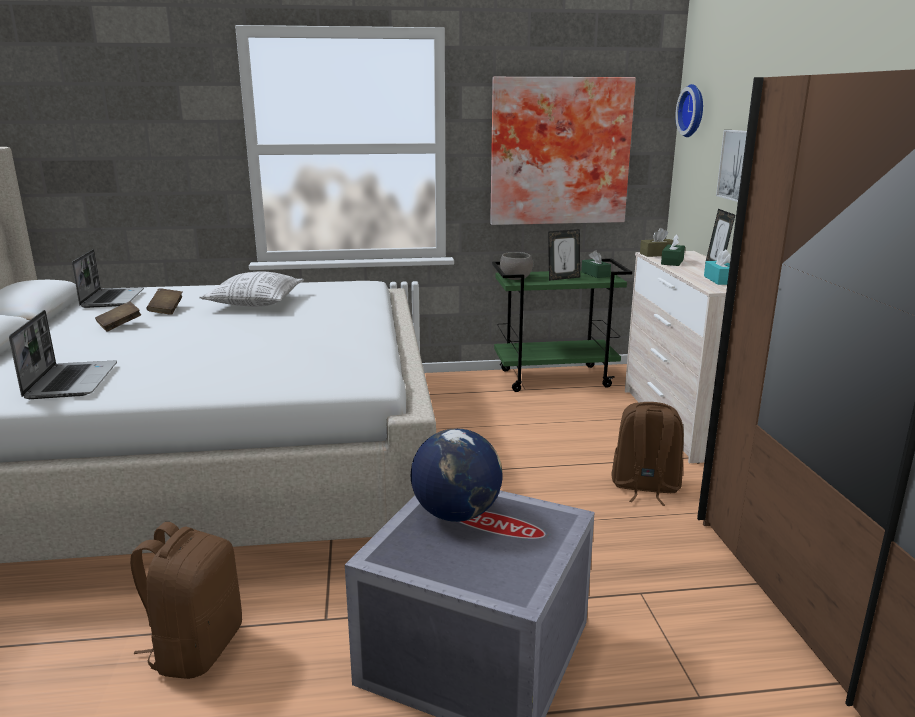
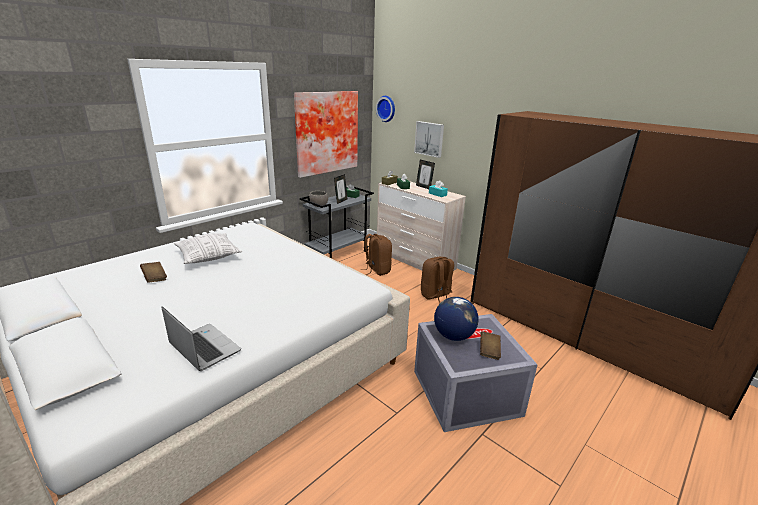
camera: 40 degrees left, 5 degrees up
laptop [72,249,144,308] -> none
brown book [95,301,142,331] -> brown book moved to [480,331,501,360]
brown backpack [130,522,242,679] -> brown backpack moved to [360,234,392,276]
green cart [492,258,632,392] -> grey cart [300,187,374,258]

